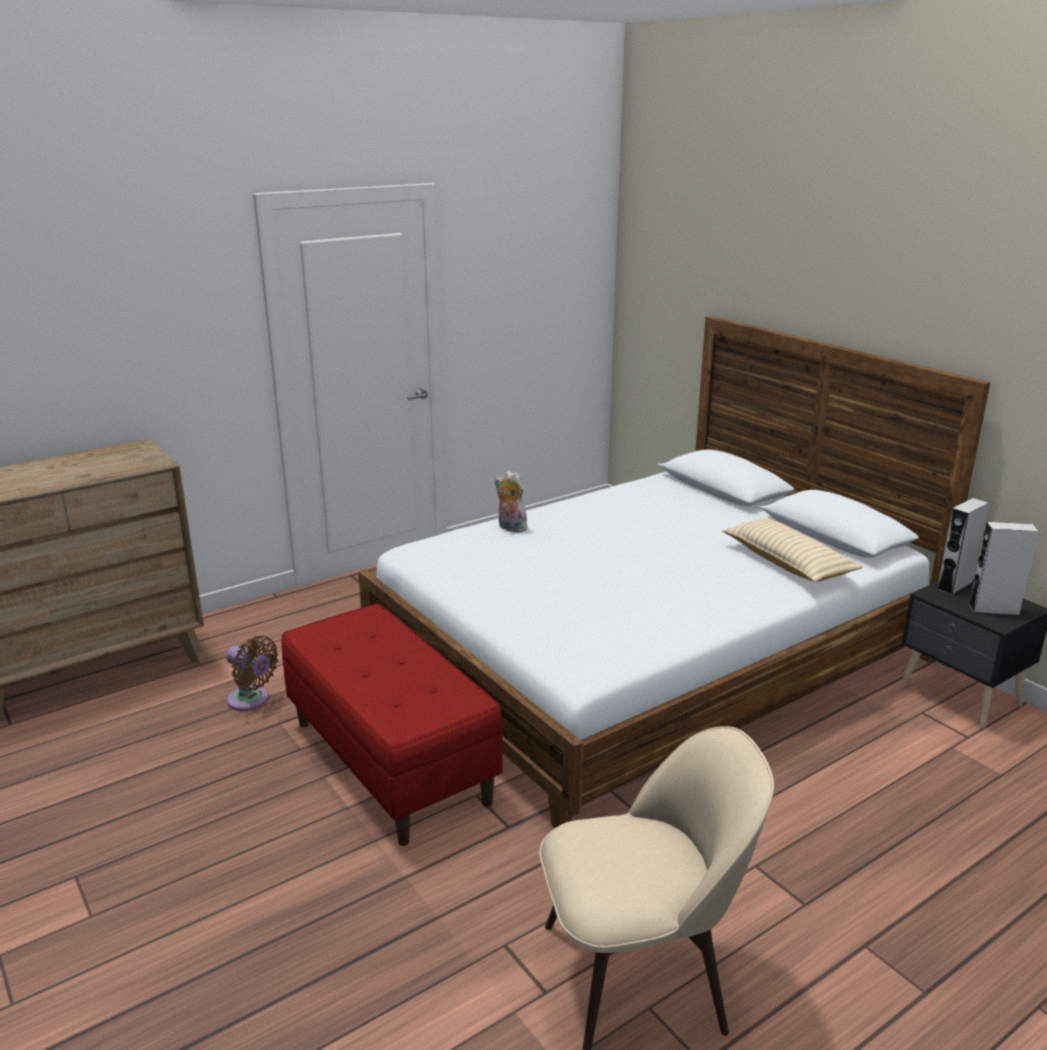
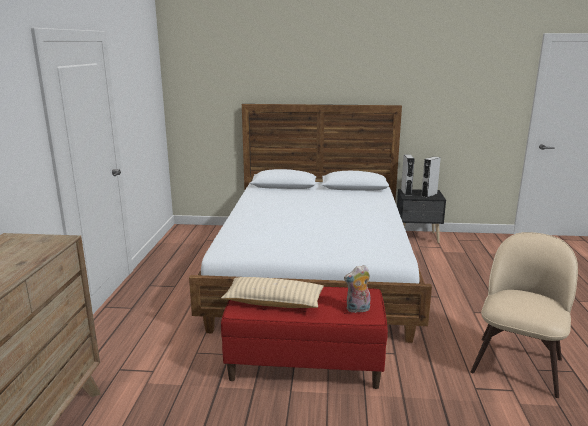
camera: 50 degrees left, 5 degrees down
brown fan [226,636,279,711] -> none
plush toy [494,471,527,533] -> plush toy moved to [344,265,370,313]
beige pillow [722,518,863,582] -> beige pillow moved to [221,277,324,308]

